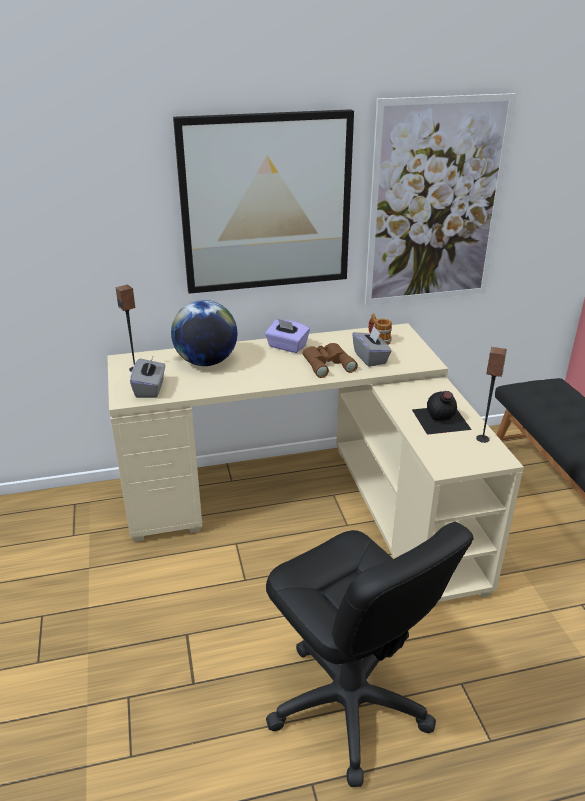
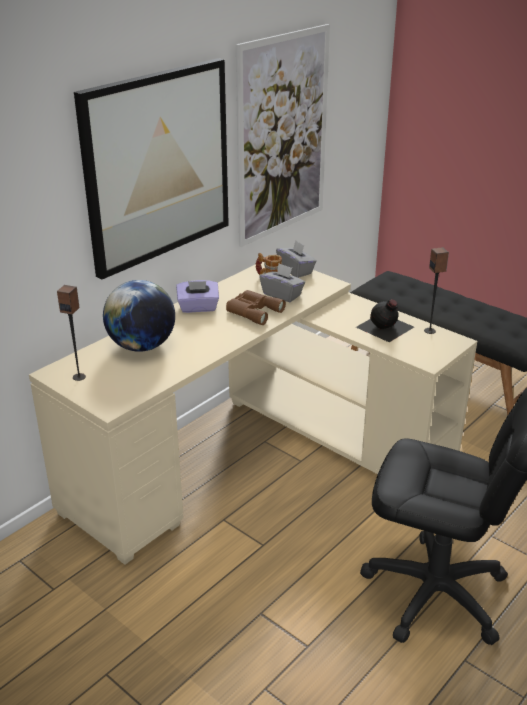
camera: 35 degrees left, 0 degrees up
grey tissue box [130,355,165,398] -> grey tissue box moved to [276,240,317,278]

